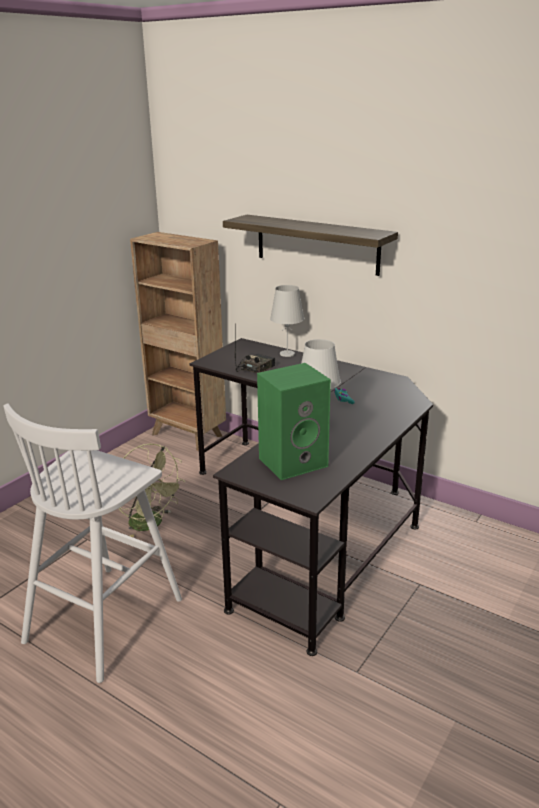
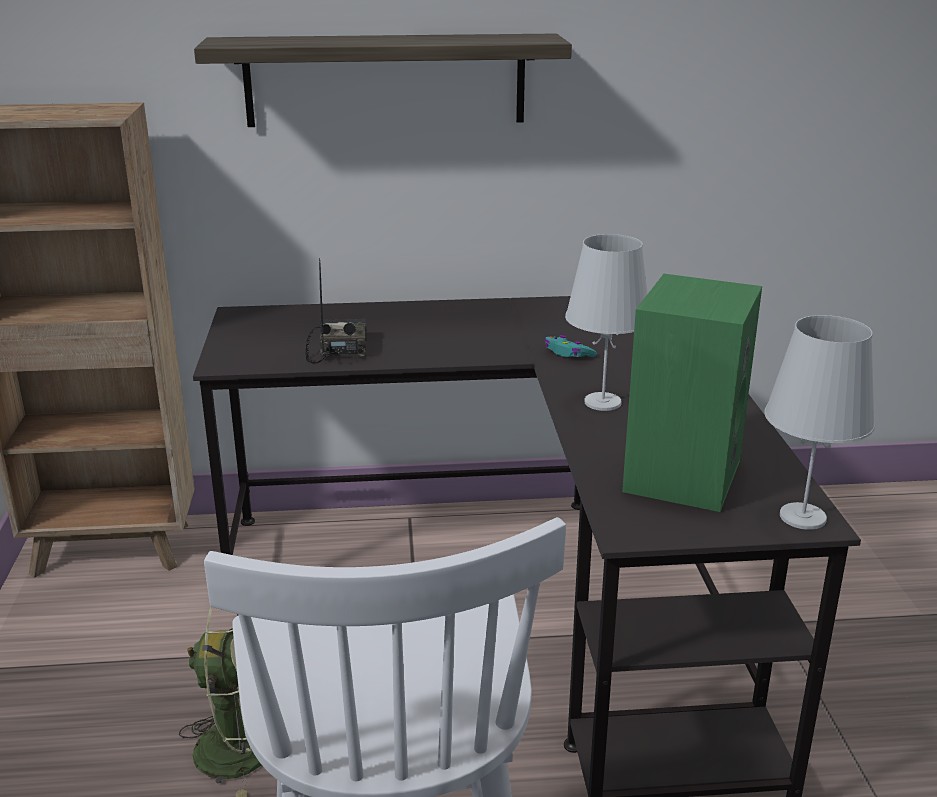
camera: 40 degrees left, 0 degrees up
white table lamp [270,285,304,357] -> white table lamp moved to [764,315,875,530]

